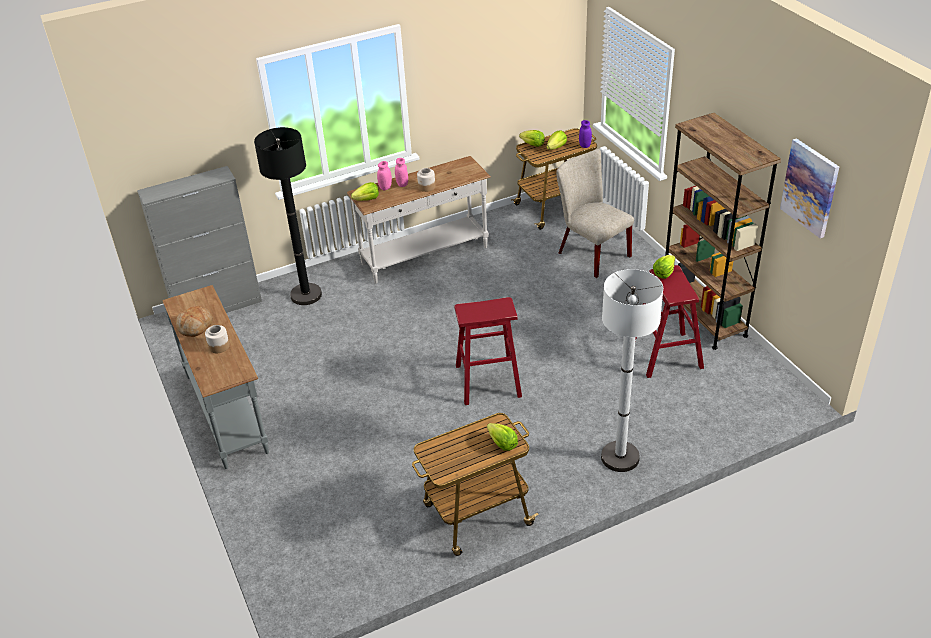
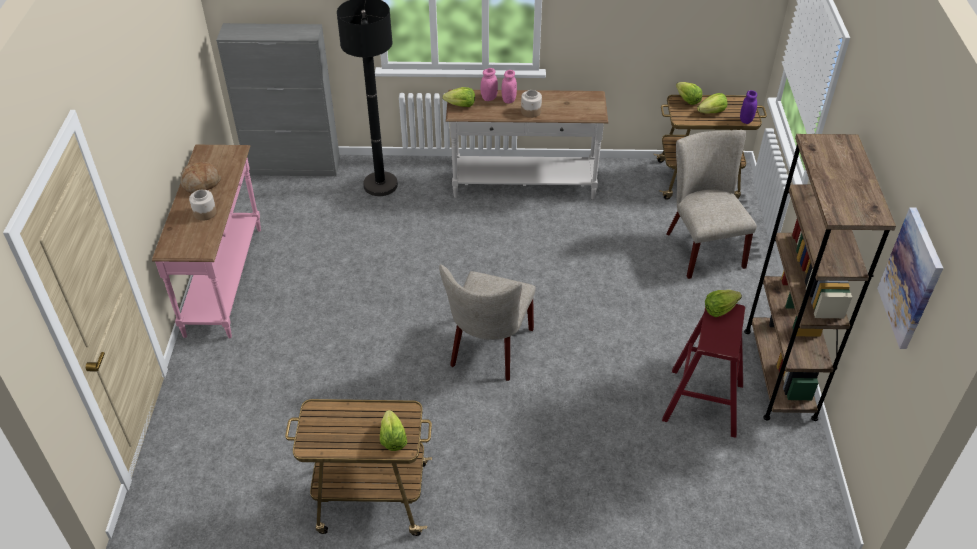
camera: 25 degrees right, 5 degrees up
grey console table [162,285,269,469] -> pink console table [152,145,261,338]
red stool [454,297,522,405] -> beige chair [439,264,536,381]
white floor lamp [601,269,663,472] -> none

